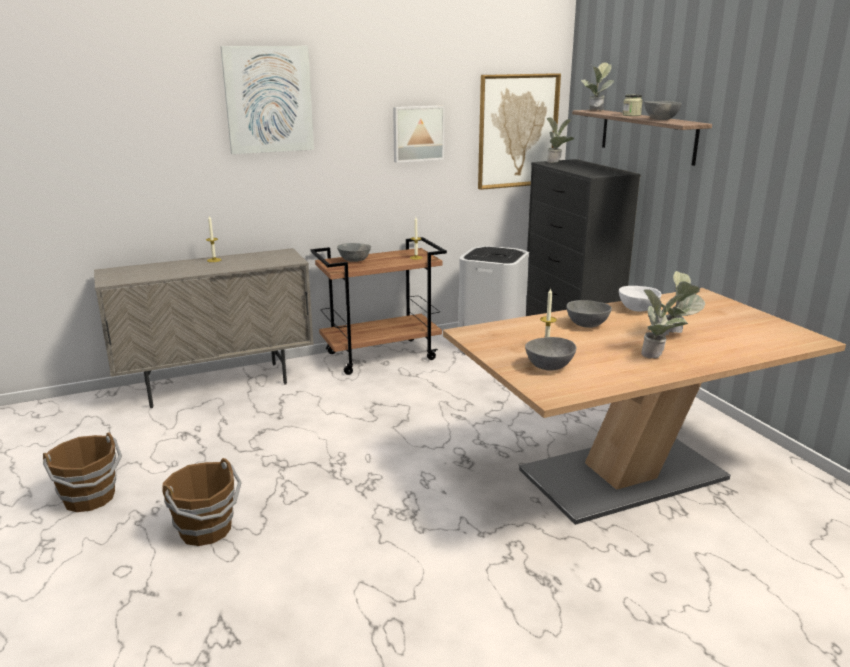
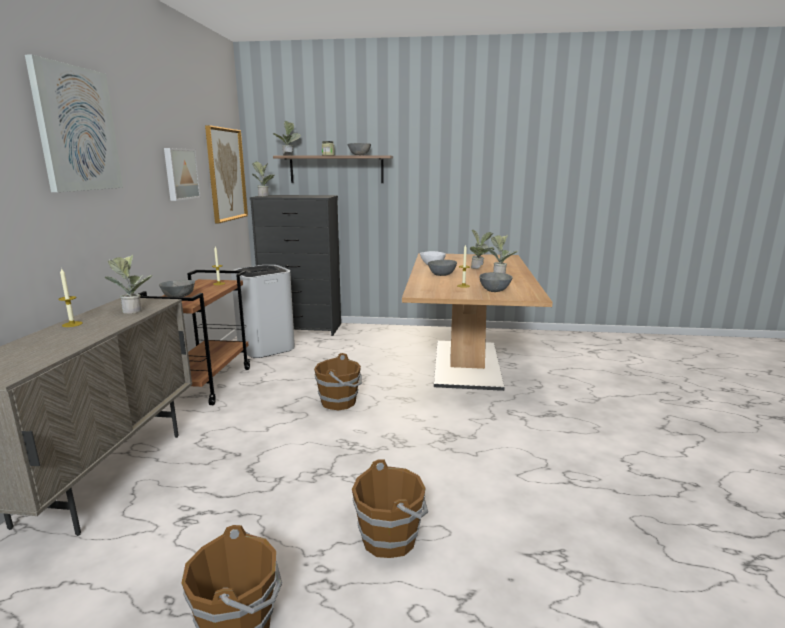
camera: 60 degrees left, 5 degrees down
none -> potted plant [105,255,153,314]
none -> brown bucket [314,353,362,411]

